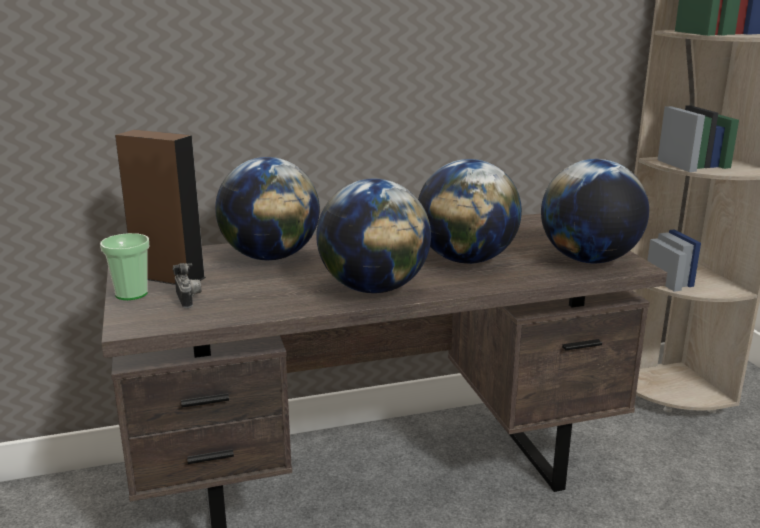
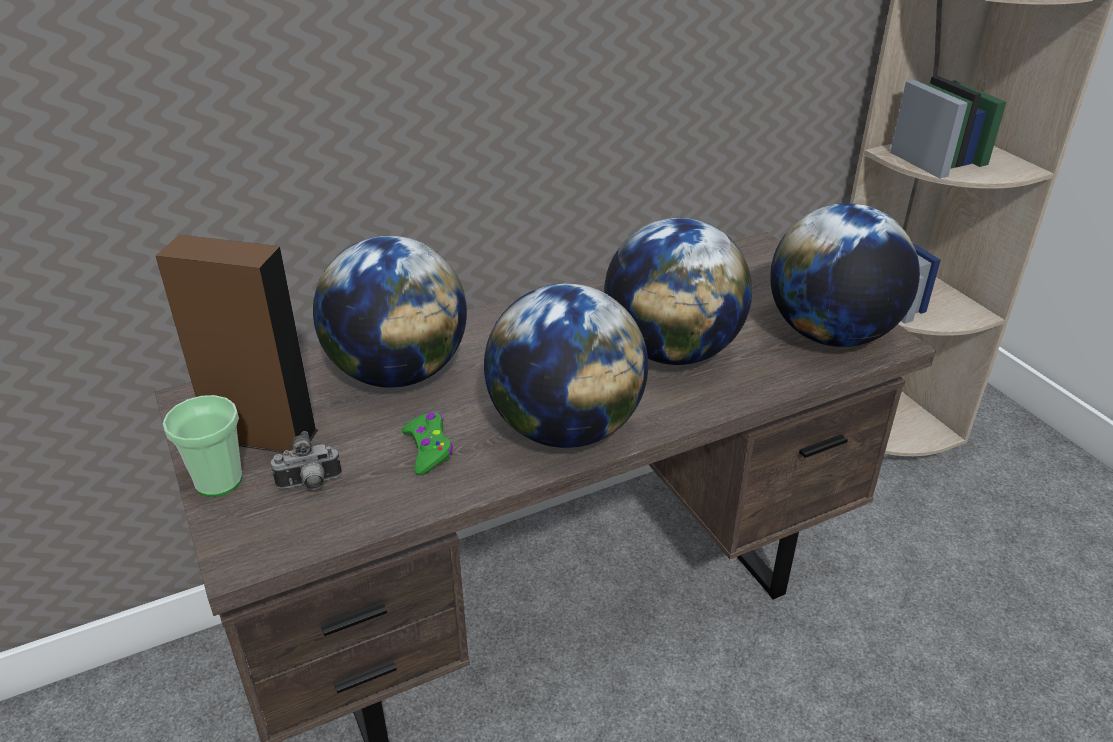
camera: 10 degrees left, 15 degrees up
camera [173,263,201,308] -> camera turned 105 degrees clockwise [271,431,342,490]
none -> green game controller [402,412,453,475]

